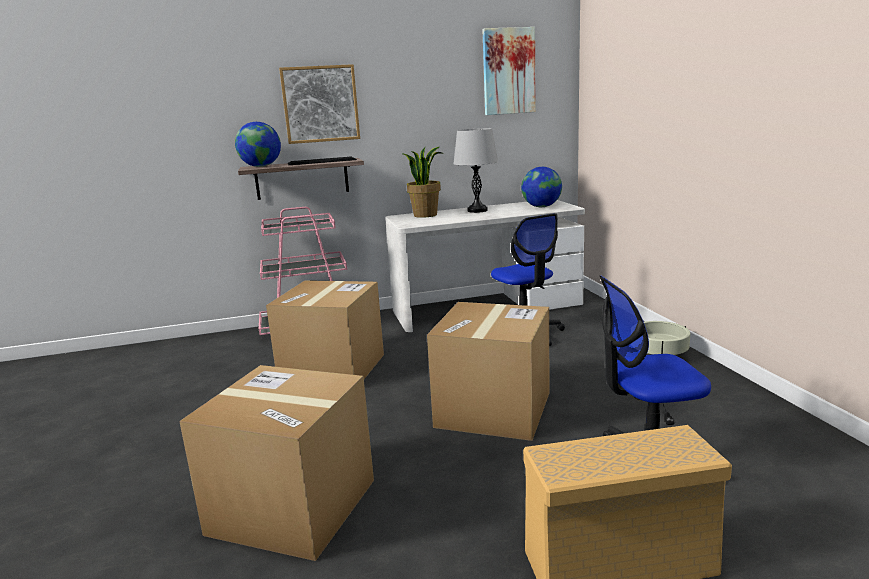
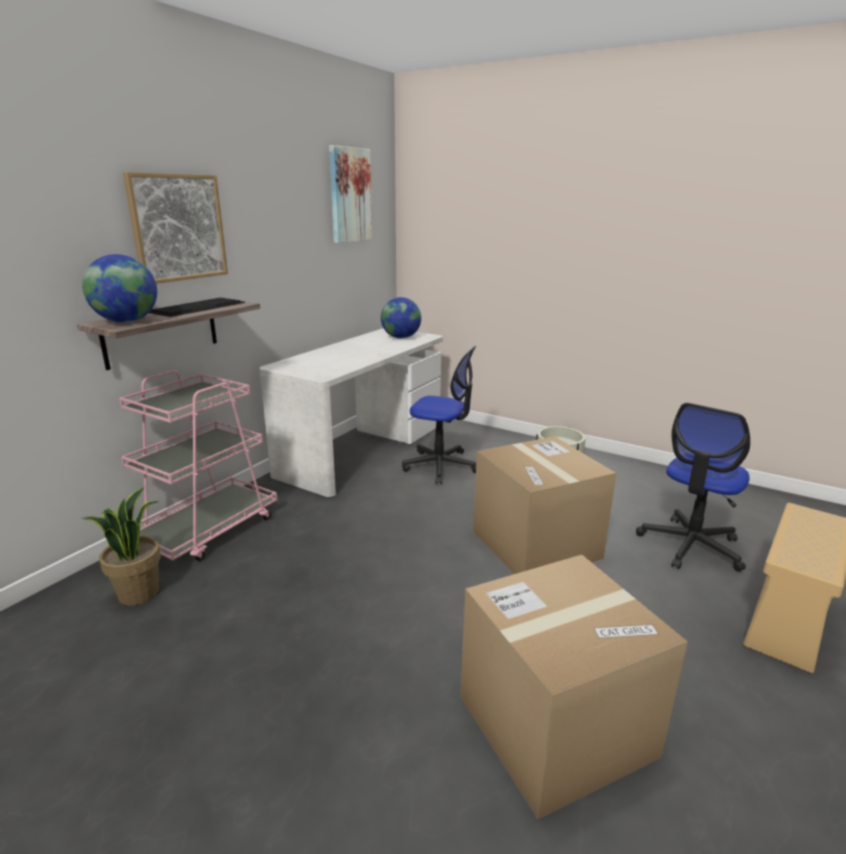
camera: 45 degrees left, 5 degrees up
cardboard box [266,280,384,379] -> none
potted plant [401,147,443,218] -> potted plant moved to [81,487,161,606]
grey table lamp [454,128,498,213] -> none

